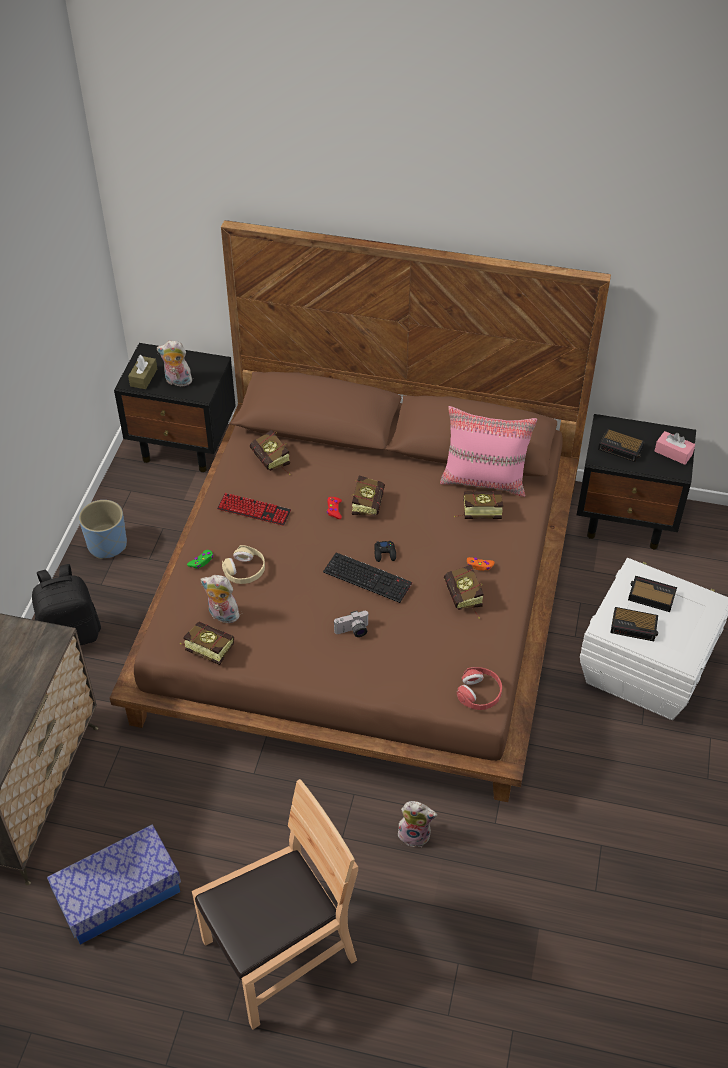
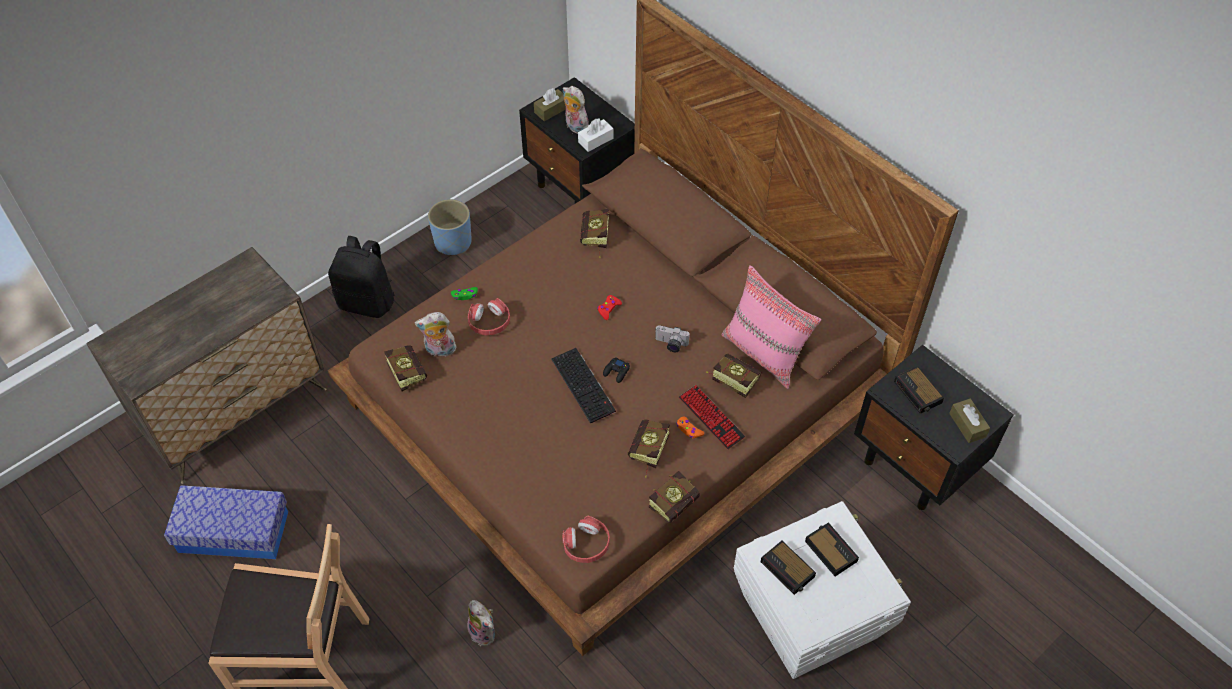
camera: 35 degrees right, 5 degrees up
plush toy [201,575,240,623] -> plush toy turned 60 degrees counterclockwise [415,312,457,357]
keyboard [217,493,291,526] -> keyboard moved to [679,385,745,449]
beige headphones [222,545,265,584] -> red headphones [468,298,510,335]
camera [334,611,369,637] -> camera moved to [655,325,689,352]
book [352,476,385,516] -> book moved to [649,471,700,523]
pink tissue box [655,431,695,465] -> brown tissue box [949,399,990,443]
none -> white tissue box [578,118,614,152]

